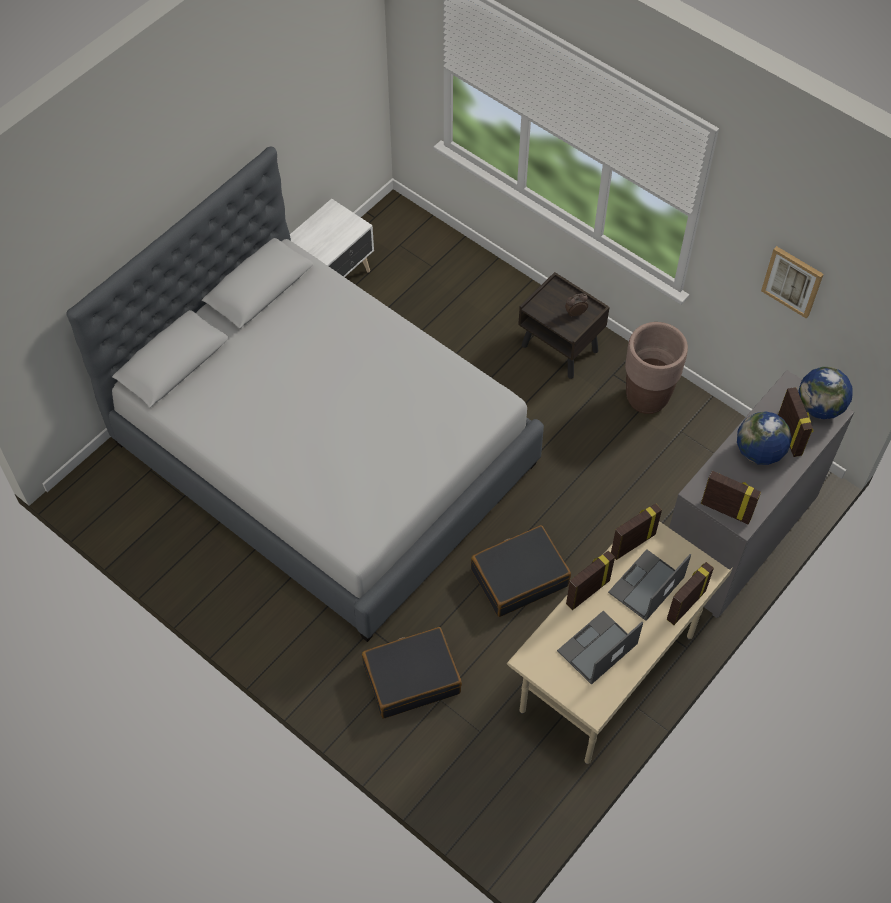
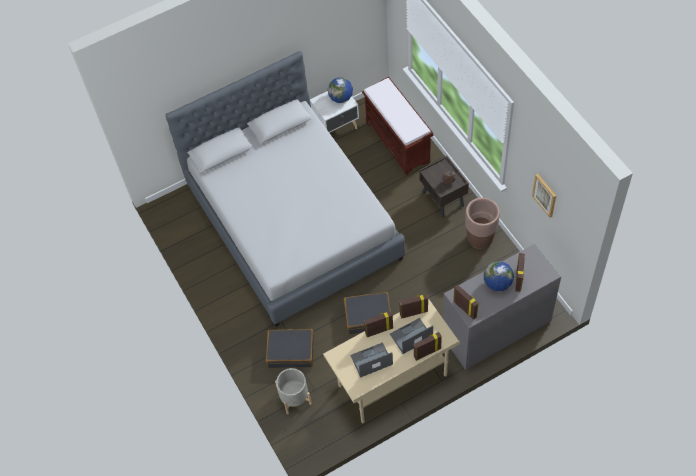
camera: 25 degrees right, 0 degrees up
globe [798,367,853,419] -> globe moved to [328,77,353,103]
none -> grey planter [275,368,312,414]
none -> brown bench [362,77,433,175]

